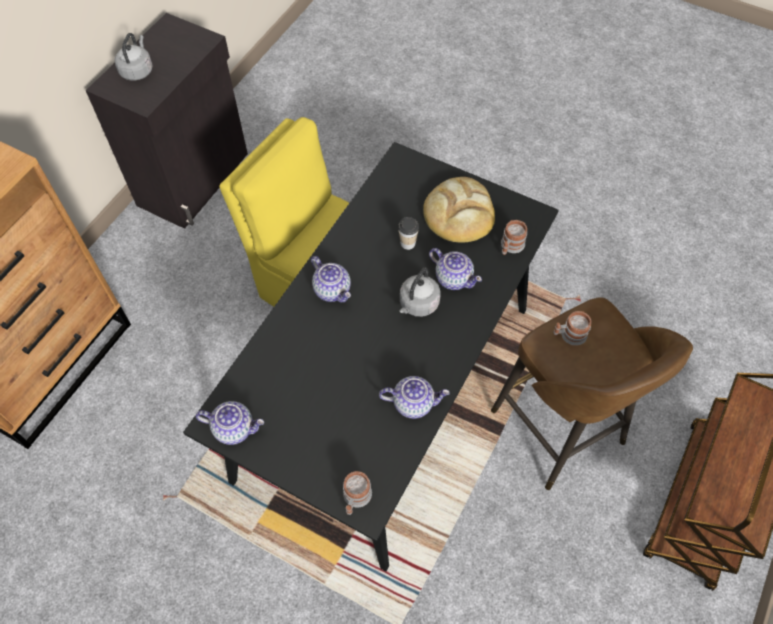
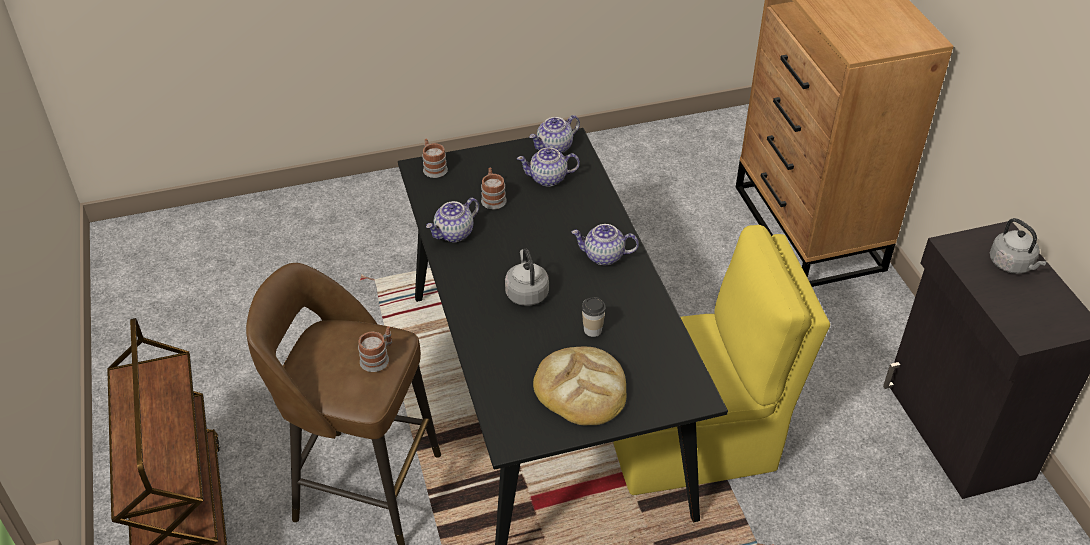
camera: 135 degrees right, 15 degrees down
teapot [429,248,482,290] -> teapot moved to [517,148,580,187]
mug [501,220,527,255] -> mug moved to [481,168,507,209]

